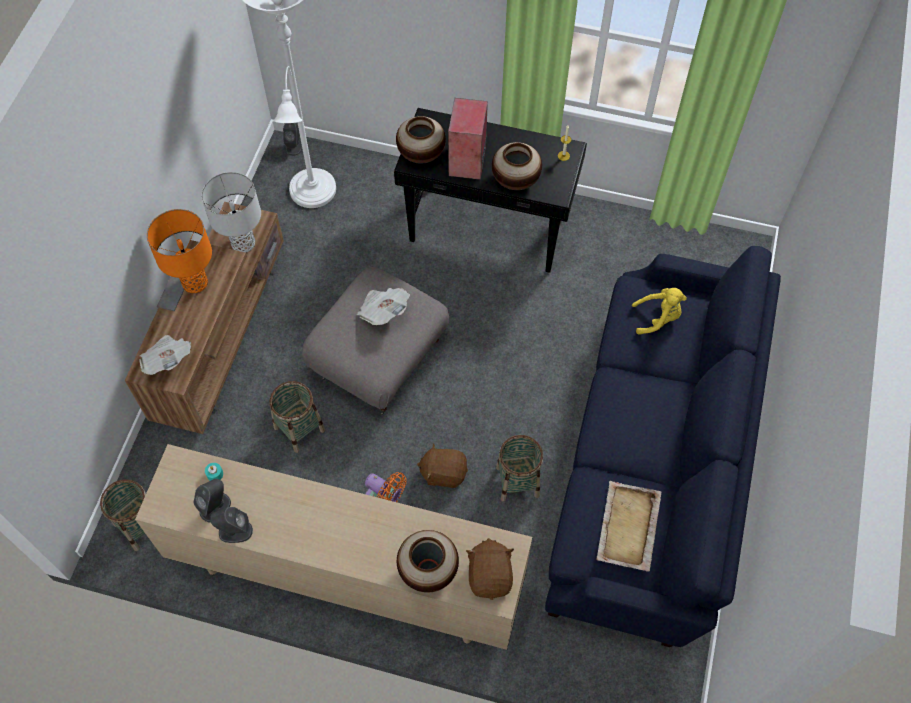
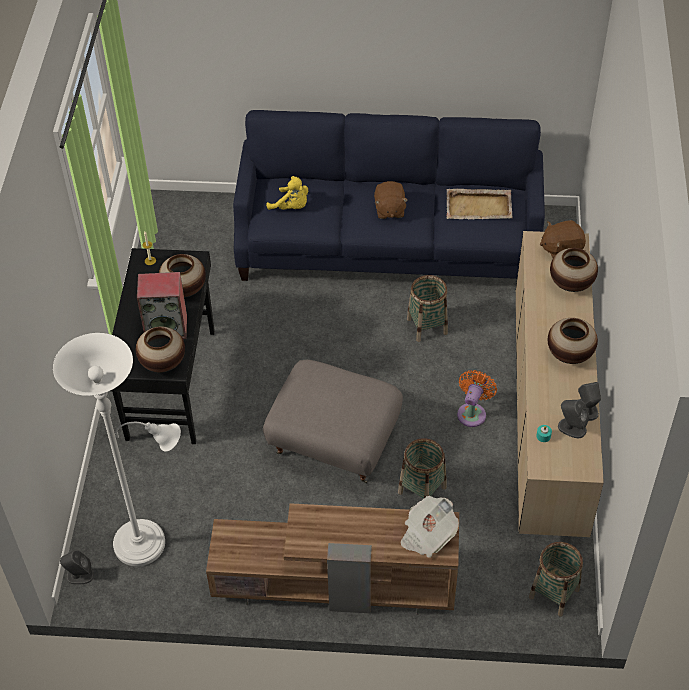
camera: 100 degrees left, 10 degrees down
orange table lamp [147,209,212,293] -> none
white table lamp [202,172,261,253] -> none
newspaper [357,288,410,325] -> none
brown plush toy [417,443,468,488] -> brown plush toy moved to [374,181,408,219]
yellow plush toy [632,288,687,335] -> yellow plush toy turned 135 degrees clockwise [266,176,308,210]
none -> vase [548,318,598,364]

